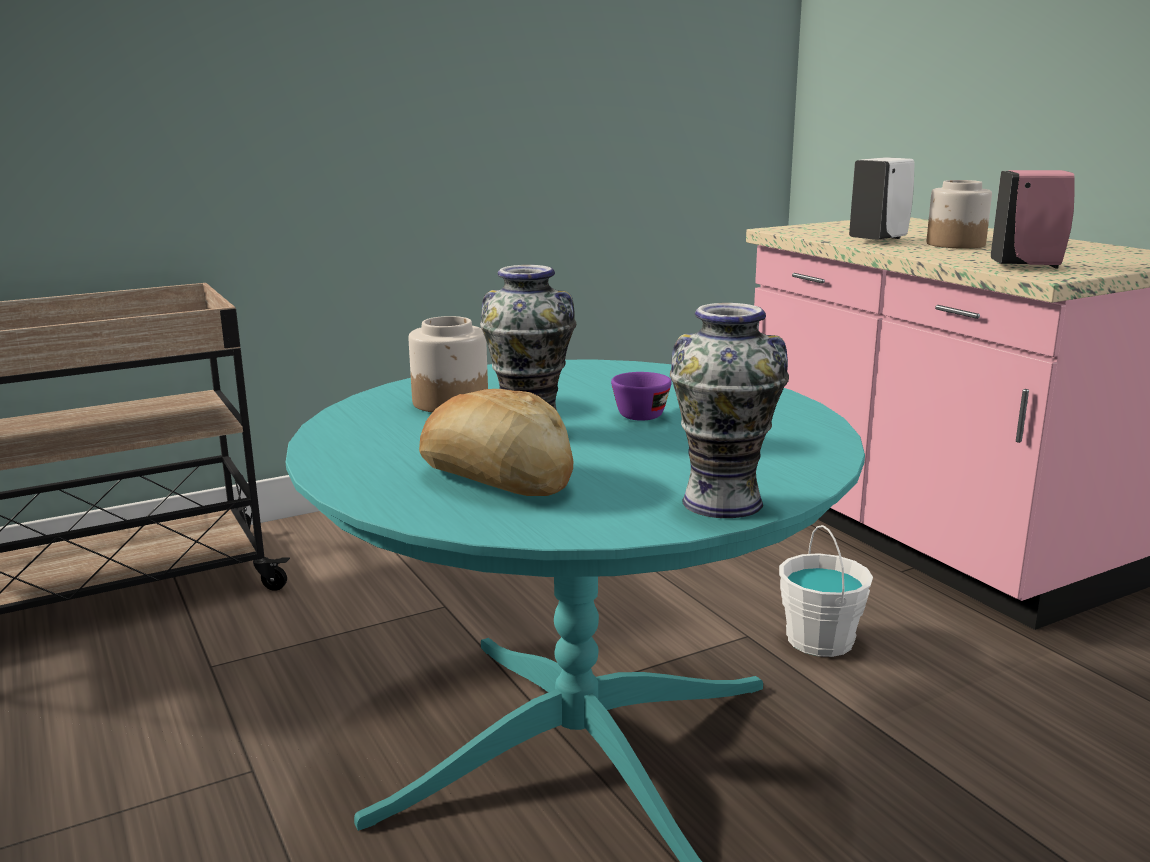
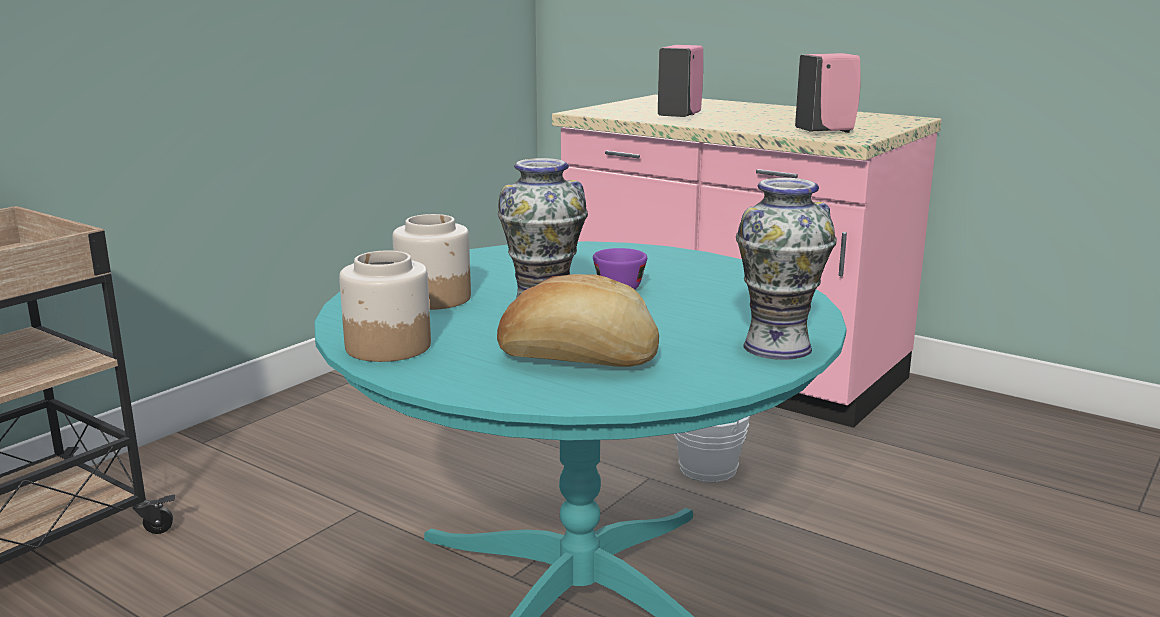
camera: 25 degrees left, 0 degrees up
white soap dispenser [849,157,914,240] -> pink soap dispenser [658,45,703,117]
jar [927,180,992,249] -> jar moved to [339,250,431,362]

